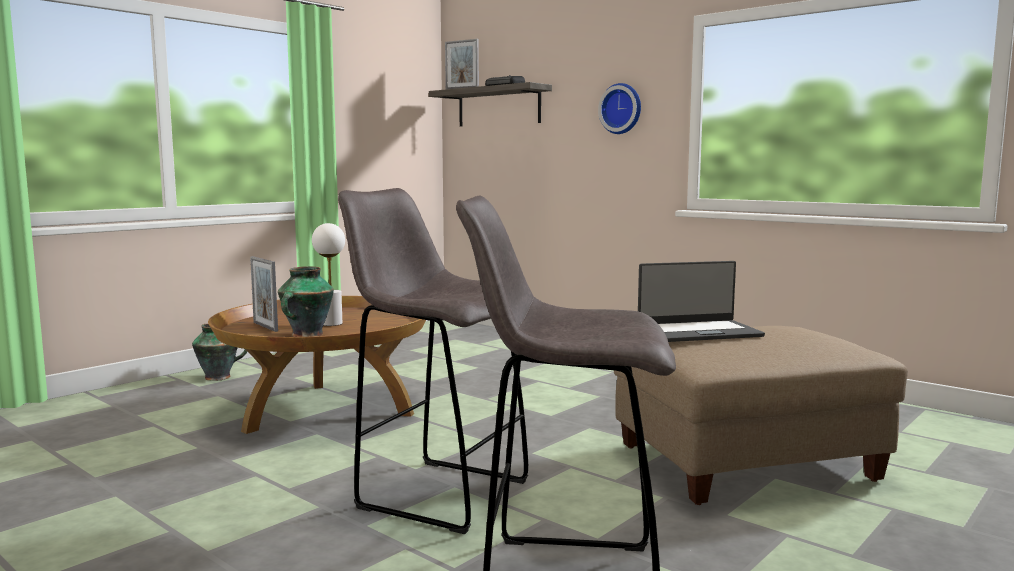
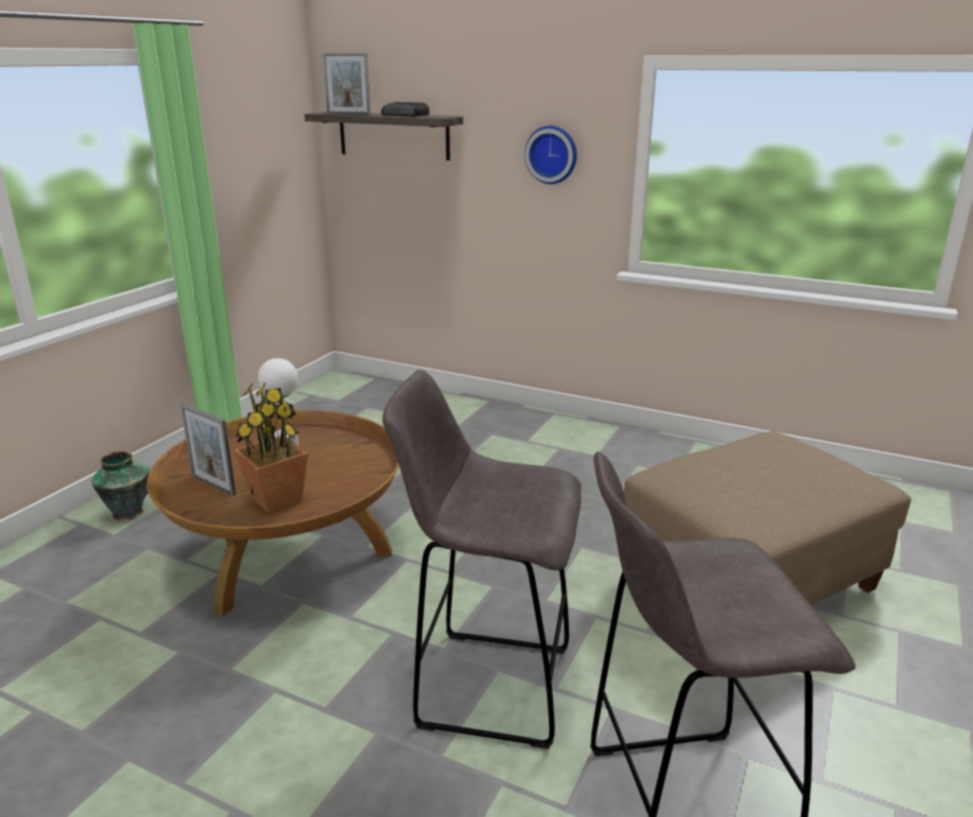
camera: 15 degrees left, 15 degrees up
vase [278,266,334,337] -> potted plant [234,383,308,513]
laptop [638,261,765,342] -> none

